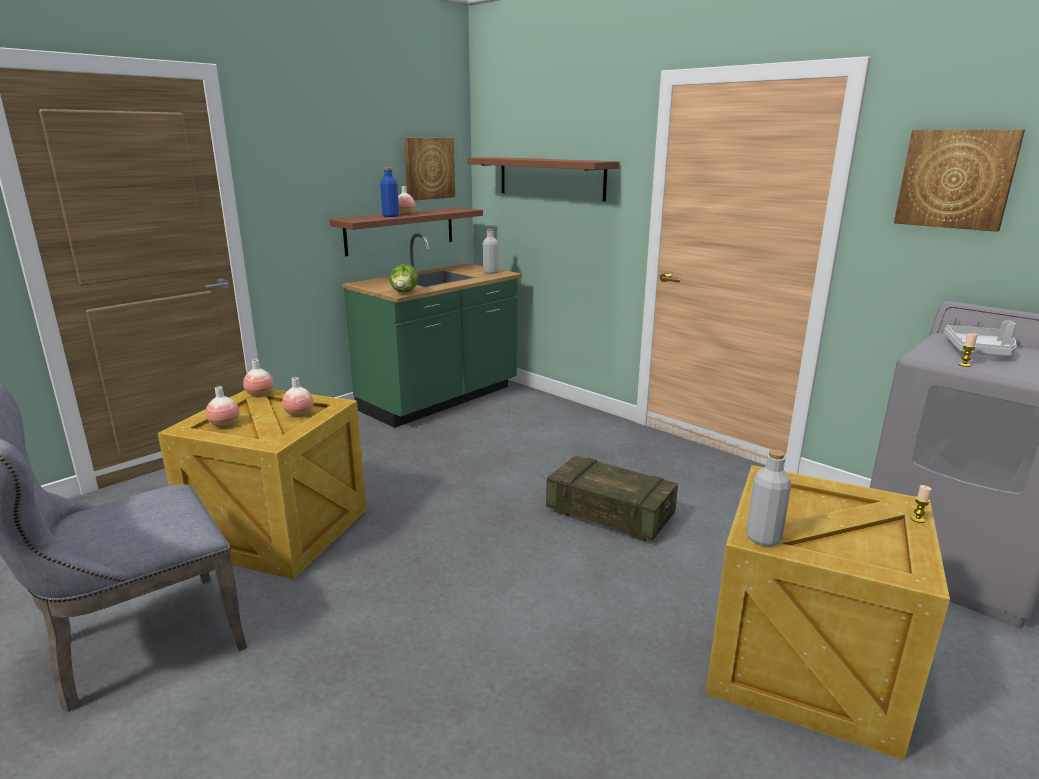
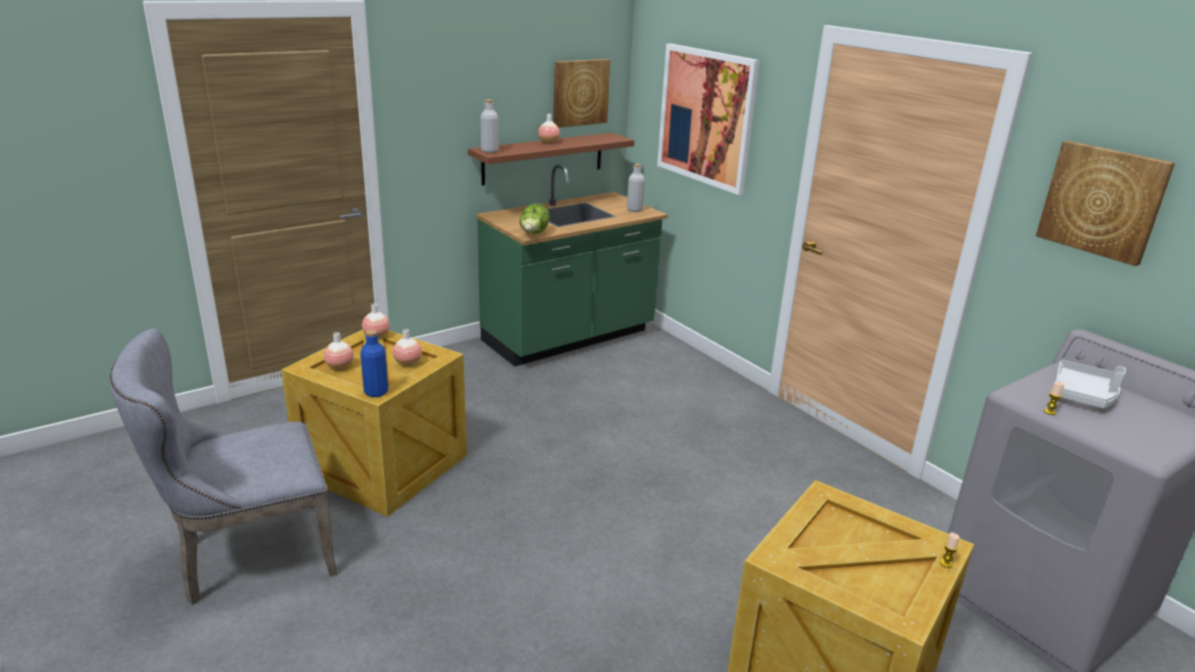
camera: 10 degrees right, 5 degrees up
blue bottle [380,168,399,217] -> blue bottle moved to [360,330,388,397]
brown shelf [467,157,620,202] -> picture [657,44,760,195]
crate [546,455,678,541] -> none
grey bottle [746,449,791,546] -> grey bottle moved to [480,100,499,153]

